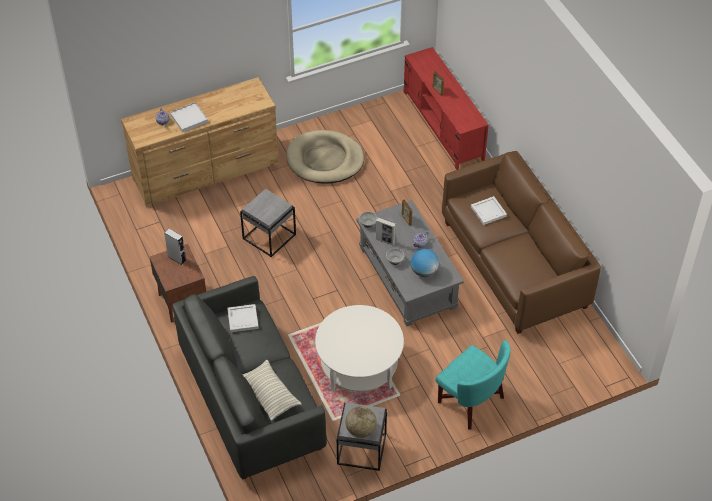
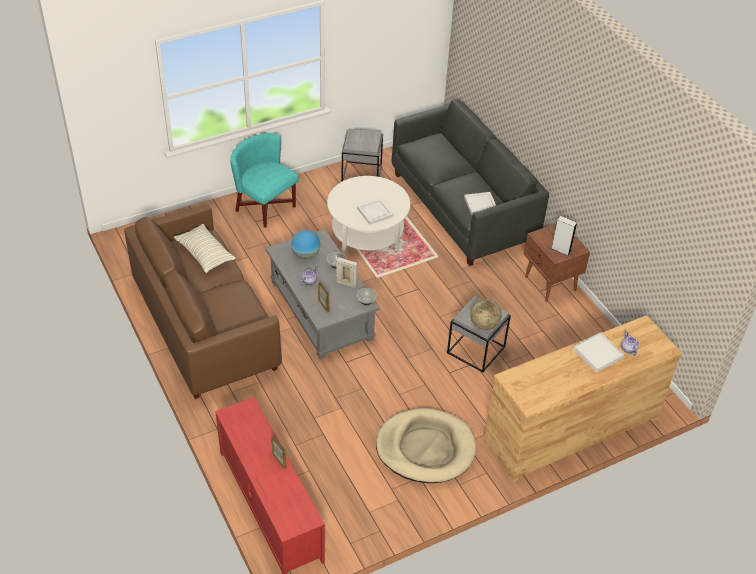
camera: 175 degrees right, 5 degrees down
pillow [242,360,301,421] -> pillow moved to [174,224,236,273]
globe [345,406,377,438] -> globe moved to [470,299,502,330]
white tray [471,196,507,225] -> white tray moved to [357,198,394,225]

